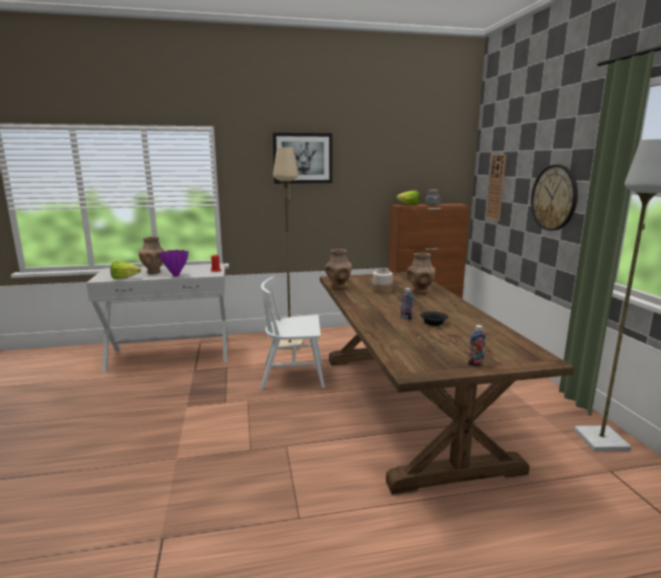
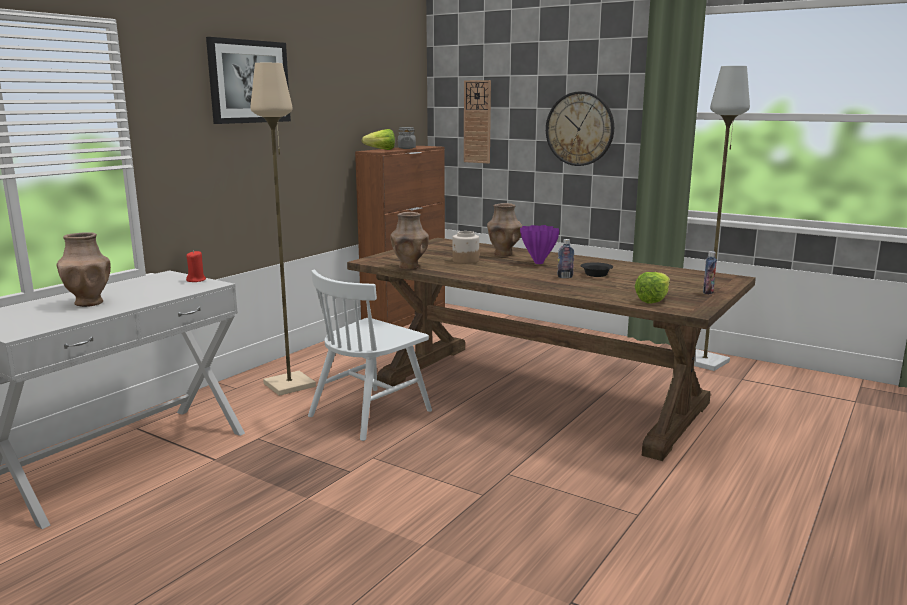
camera: 45 degrees left, 0 degrees up
lettuce [110,261,141,279] -> lettuce moved to [635,272,670,303]
purple vase [160,250,188,277] -> purple vase moved to [520,225,559,264]

